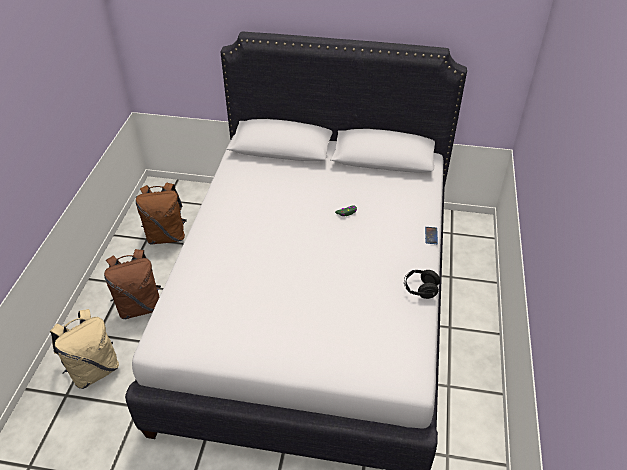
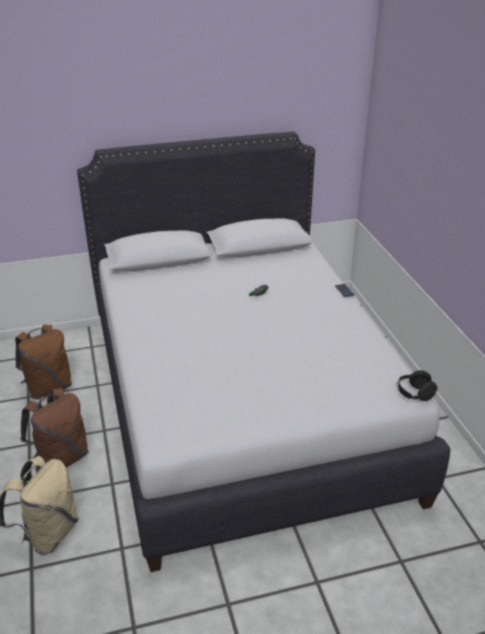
camera: 25 degrees left, 10 degrees down
black headphones [404,270,440,299] -> black headphones moved to [397,370,437,401]

